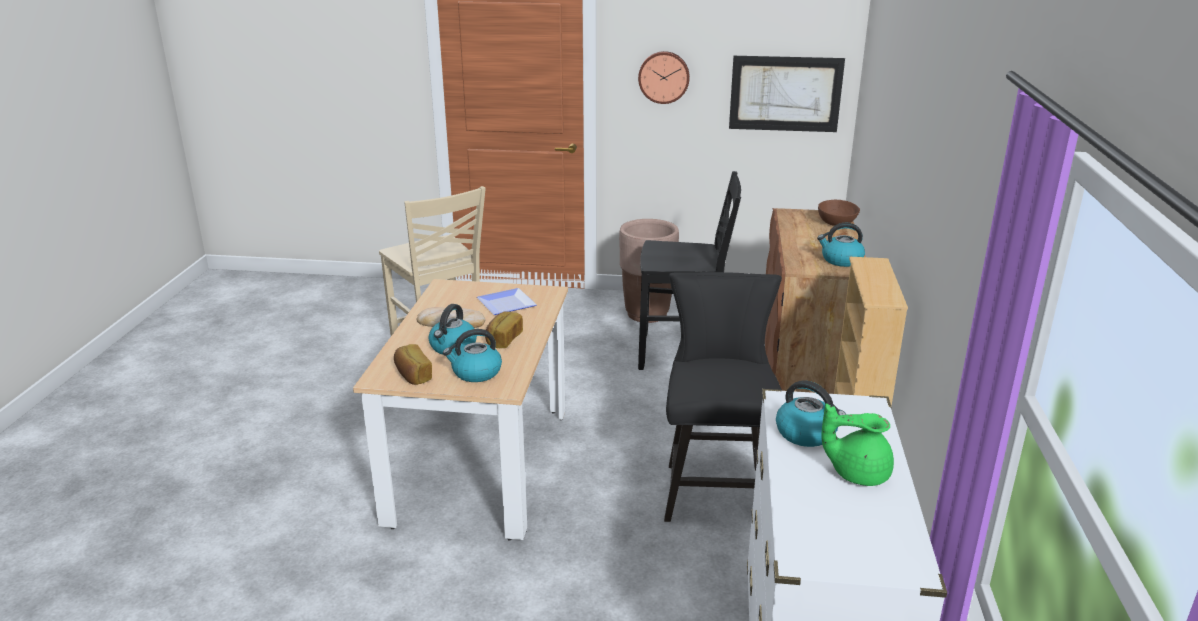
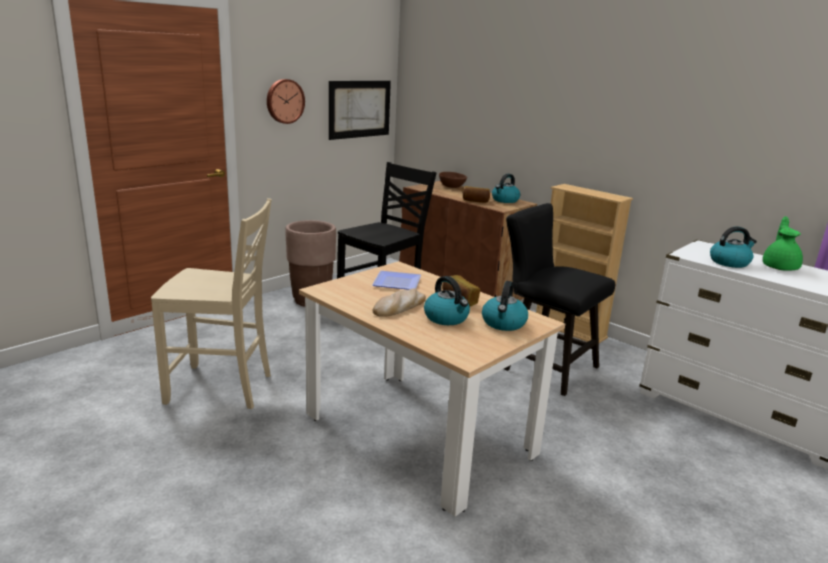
camera: 55 degrees left, 5 degrees down
bread [394,344,432,385] -> bread moved to [463,186,490,203]
green teapot [821,403,894,486] -> green teapot turned 150 degrees clockwise [763,216,803,271]

